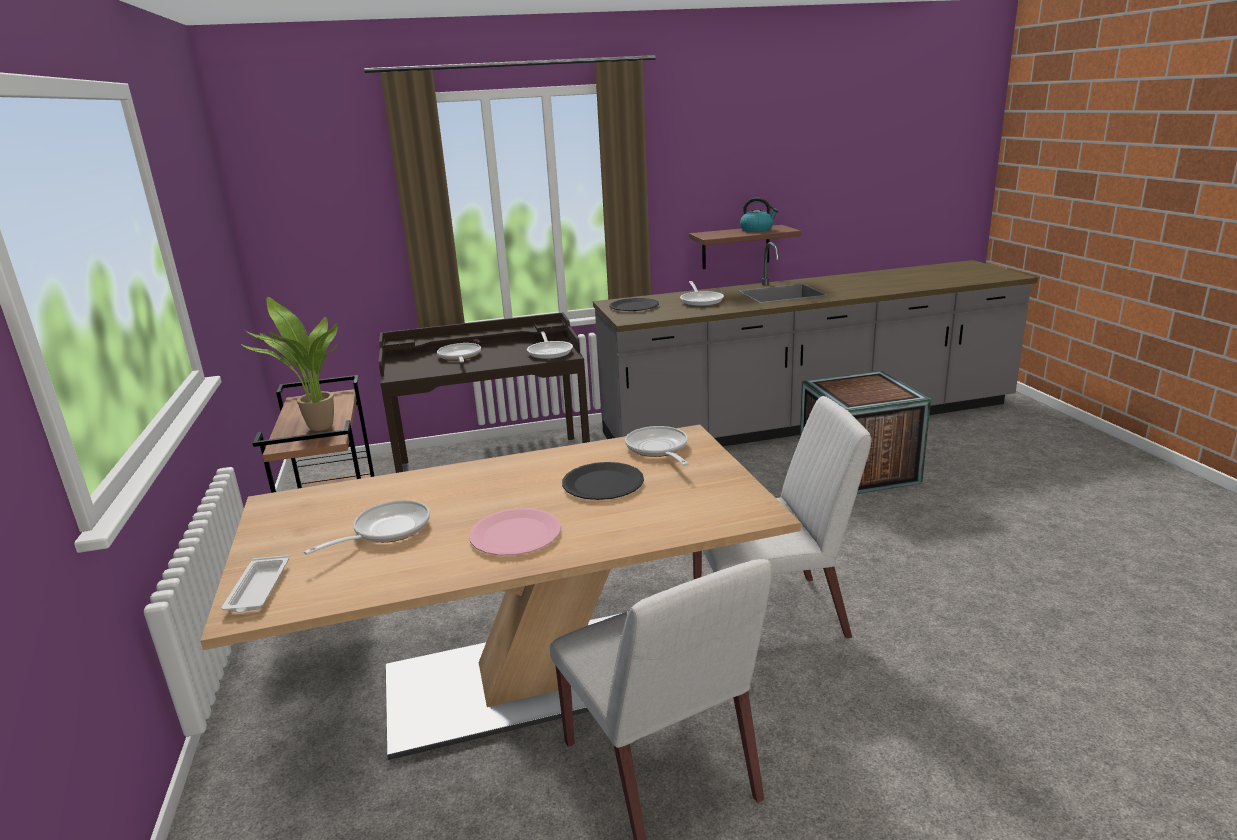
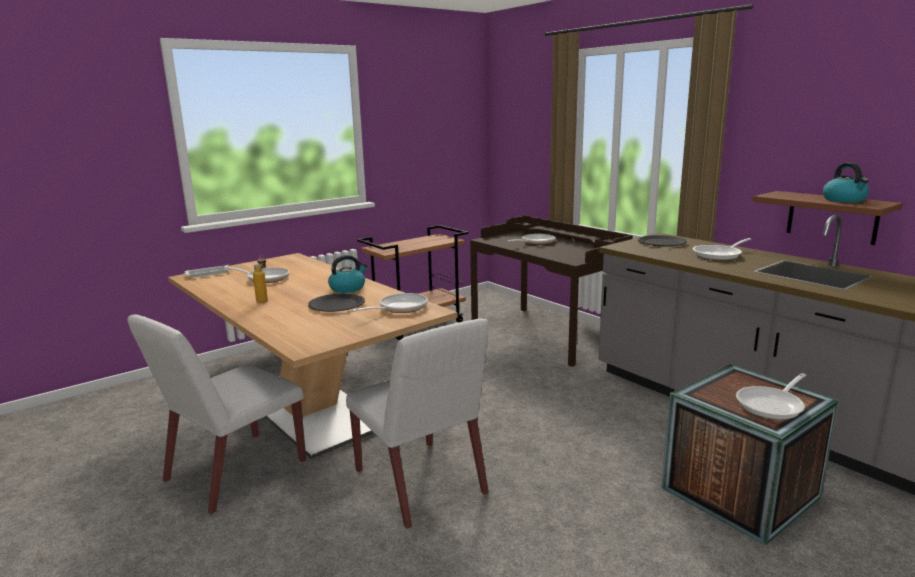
camera: 65 degrees right, 5 degrees down
potted plant [241,297,338,431] -> none
pink plate [469,508,561,556] -> bottle [253,255,268,303]
frying pan [527,331,573,359] -> frying pan moved to [736,373,806,420]
none -> kettle [328,255,367,293]

